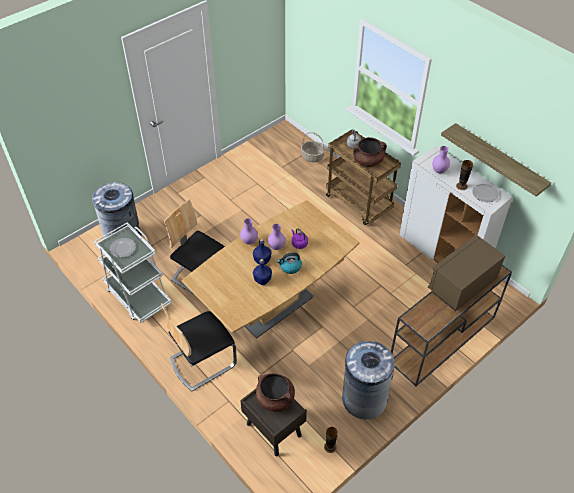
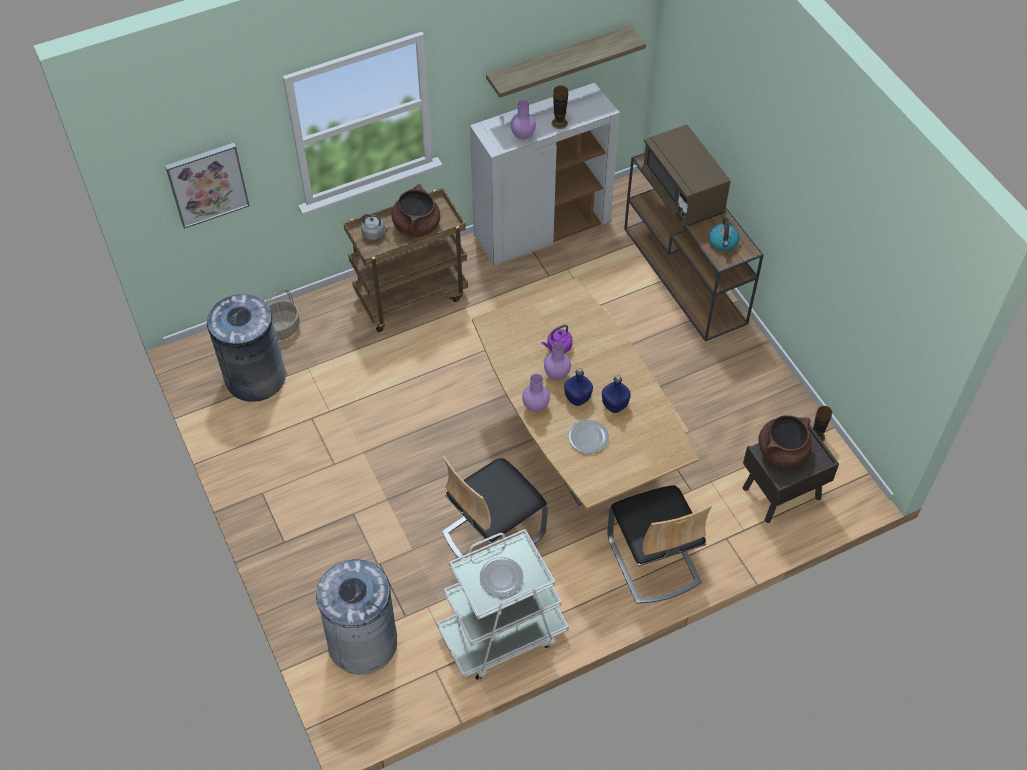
camera: 75 degrees left, 5 degrees up
kettle [277,253,302,274] -> kettle moved to [709,218,740,251]
grey trash can [342,340,395,419] -> grey trash can moved to [207,293,286,402]
plate [472,184,499,202] -> plate moved to [568,420,609,454]
none -> picture [165,143,249,229]

